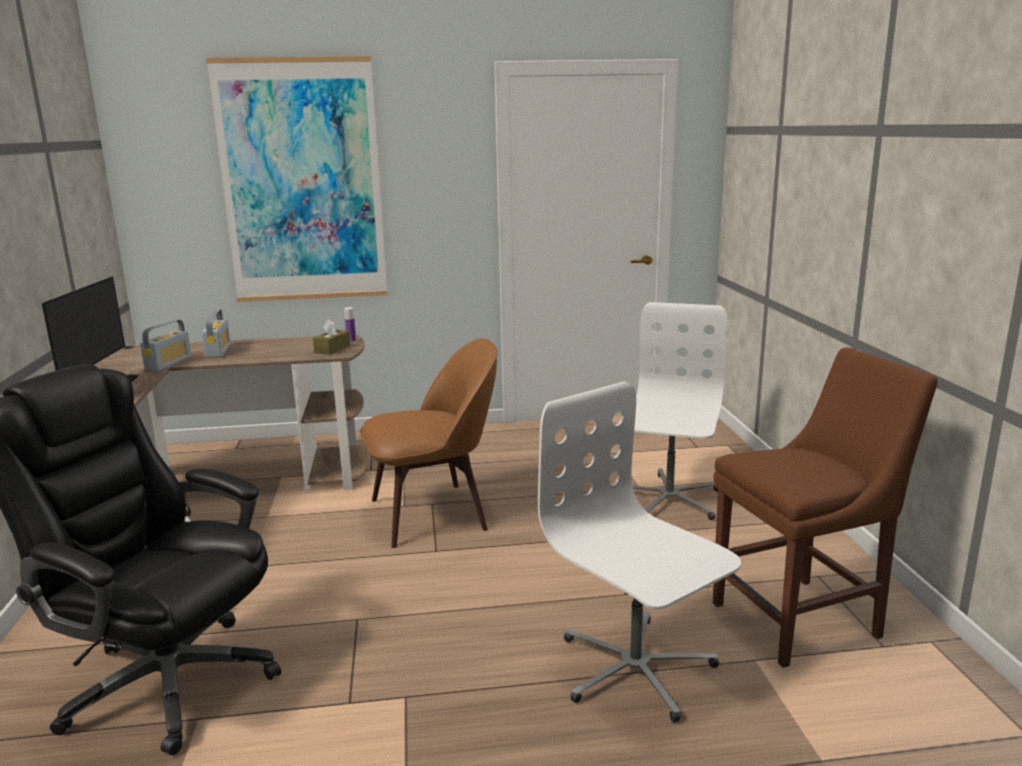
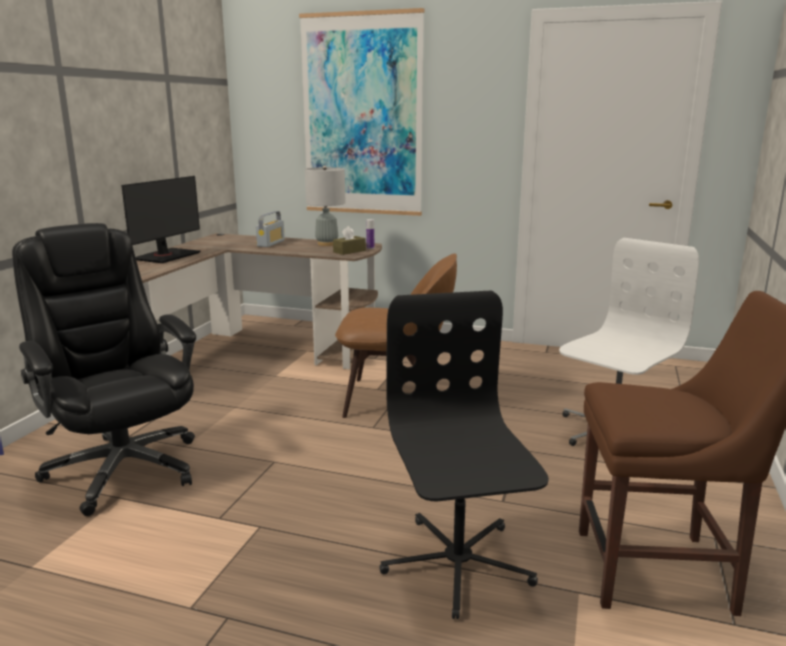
camera: 25 degrees right, 0 degrees up
radio [140,319,191,371] -> none
white office chair [538,381,741,723] -> black office chair [379,290,549,619]
none -> grey table lamp [305,165,345,246]

